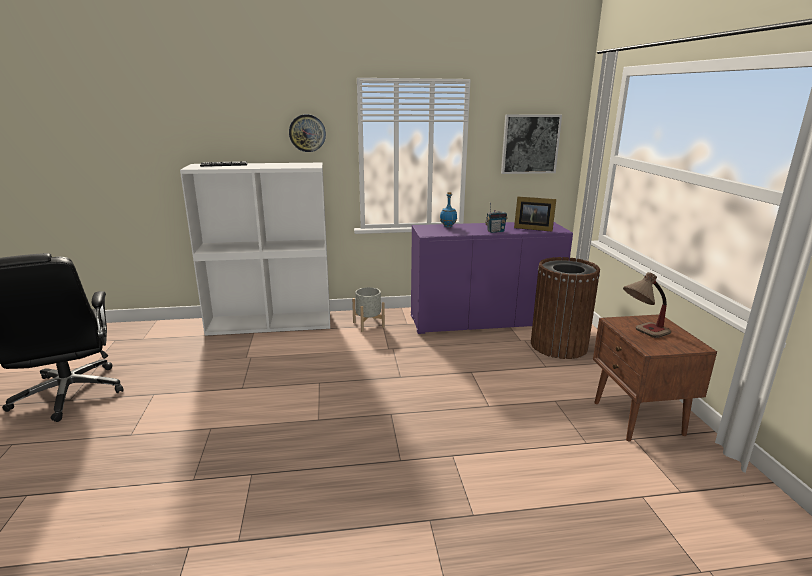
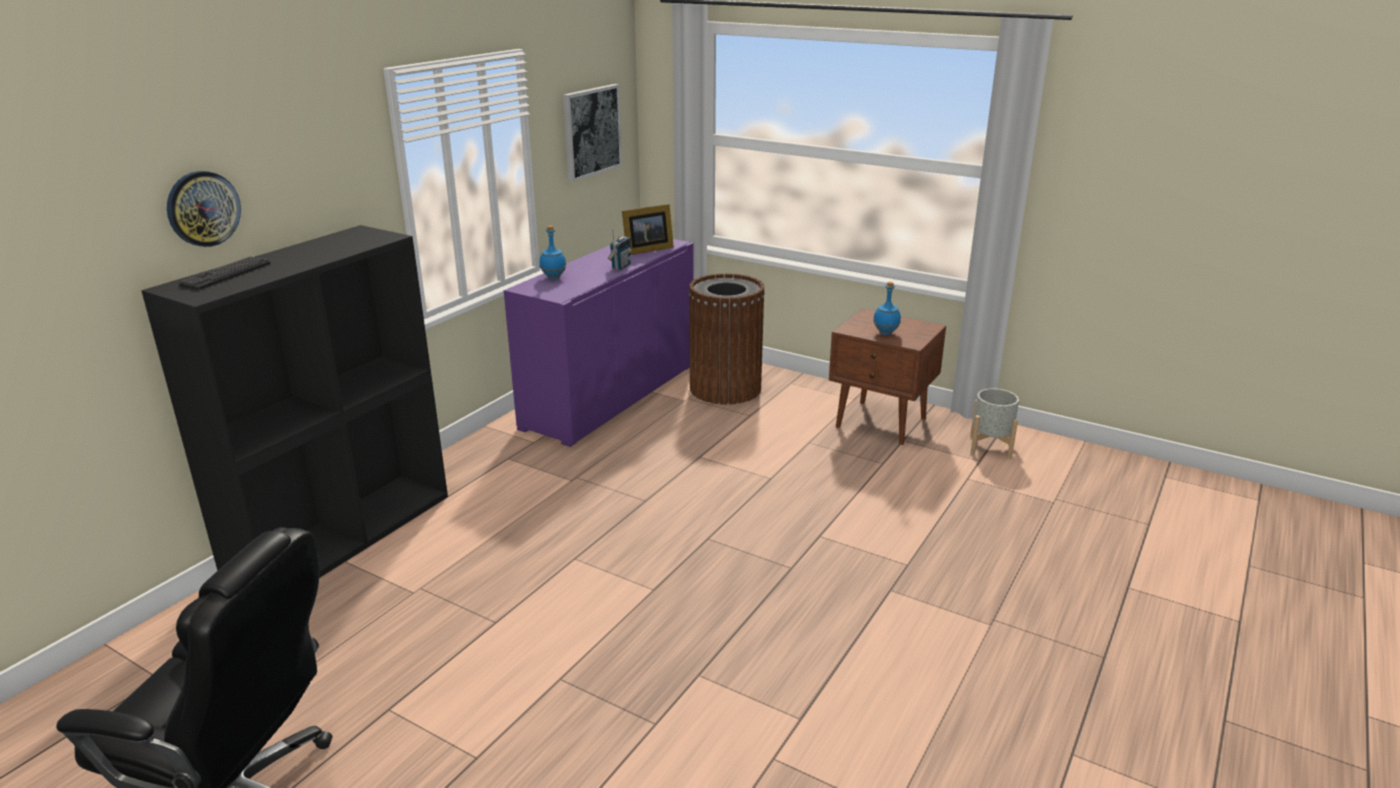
camera: 50 degrees left, 5 degrees up
white bookcase [180,163,330,336] -> black bookcase [141,225,448,578]
wall clock [289,114,326,152] -> wall clock moved to [167,171,241,247]
grey planter [352,287,385,332] -> grey planter moved to [970,388,1019,459]
table lamp [623,272,671,338] -> blue bottle [873,282,901,335]

